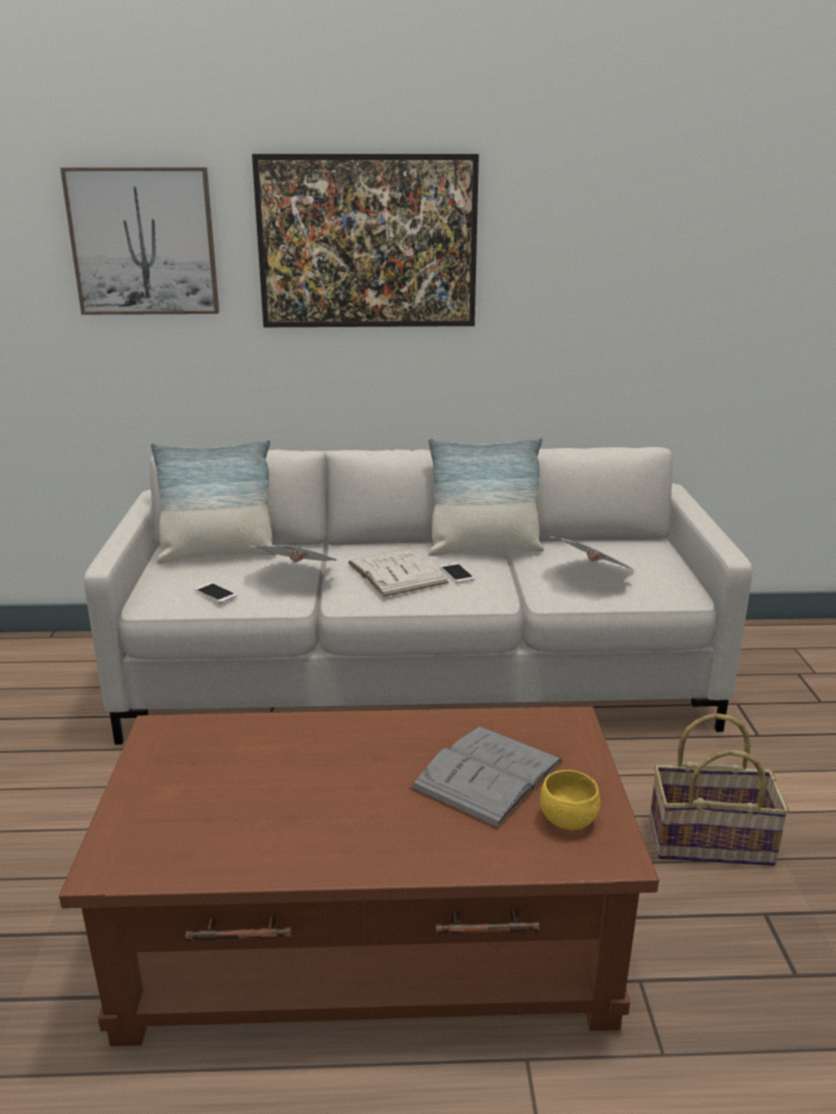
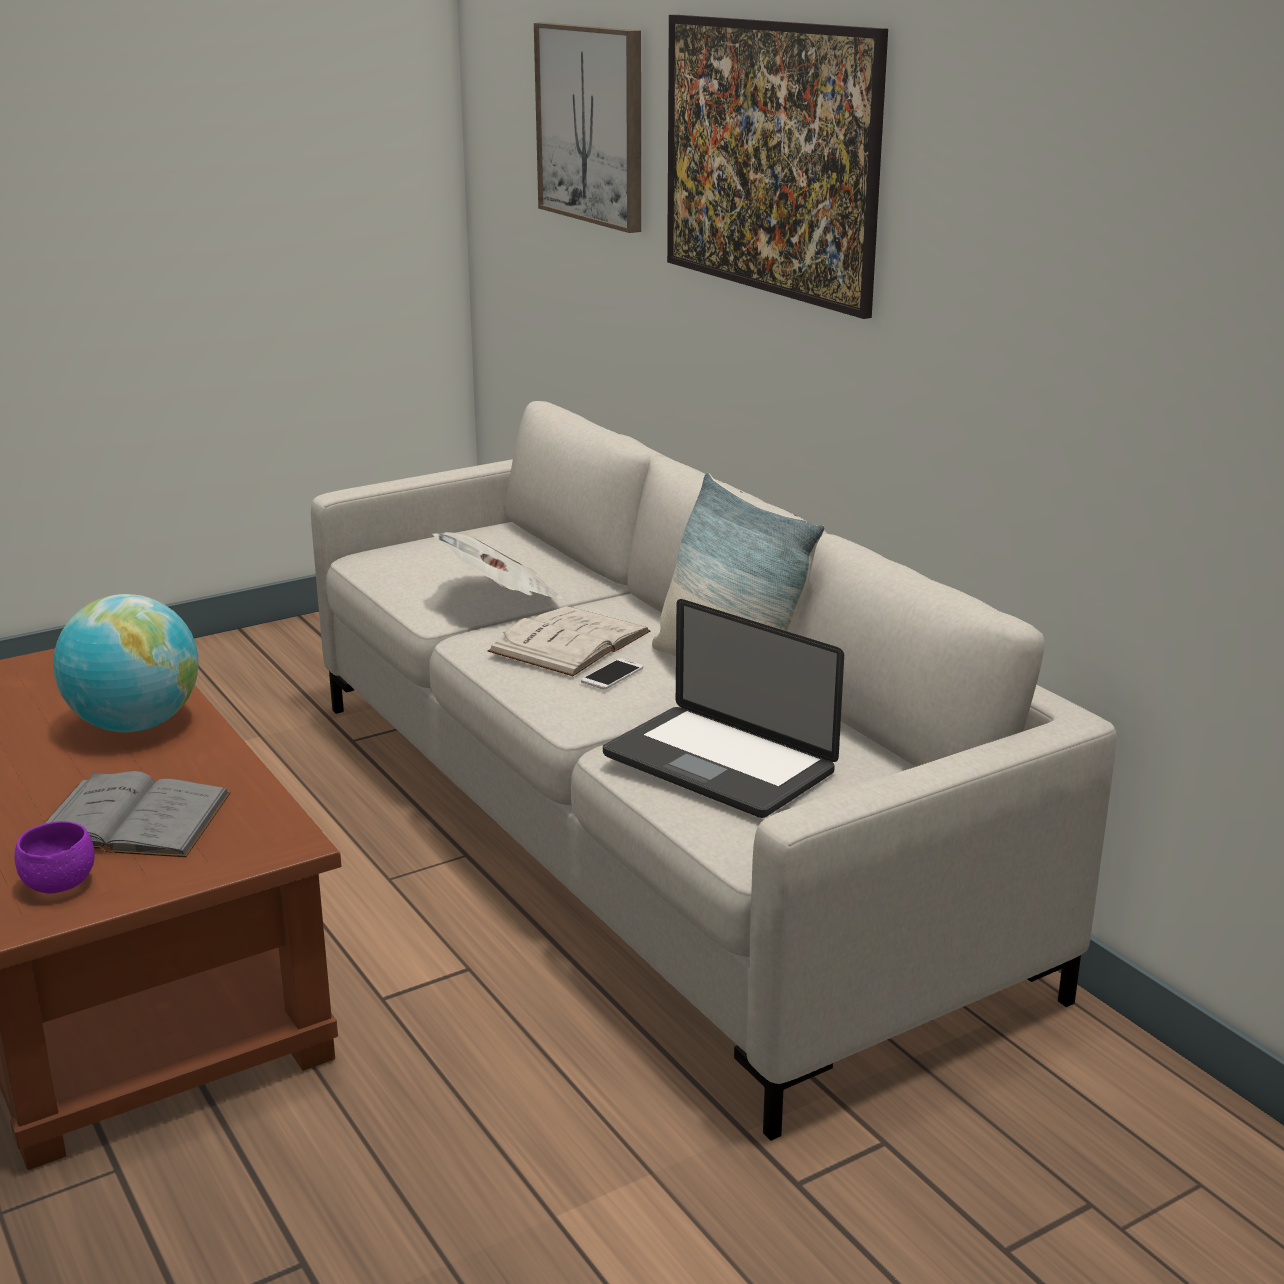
camera: 60 degrees right, 0 degrees up
pillow [151,440,277,564] -> none
phone [195,582,237,603] -> none
yellow bowl [540,770,600,830] -> purple bowl [14,821,95,894]
newspaper [552,537,636,570] -> laptop [603,599,844,818]
basket [649,713,789,866] -> none
none -> globe [53,594,199,732]

